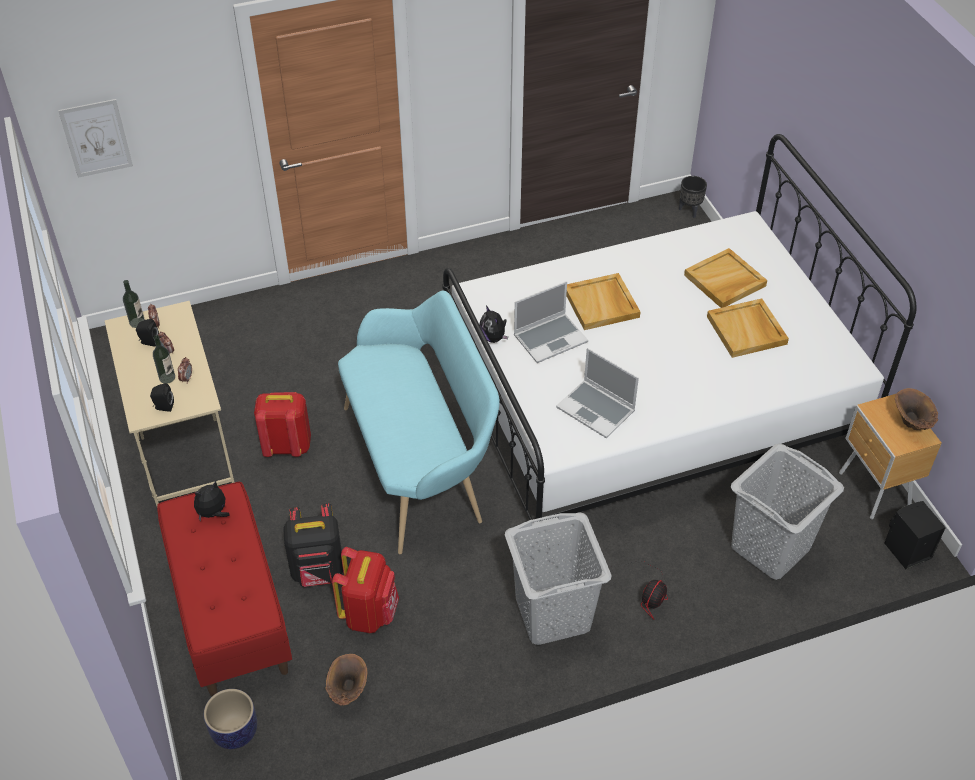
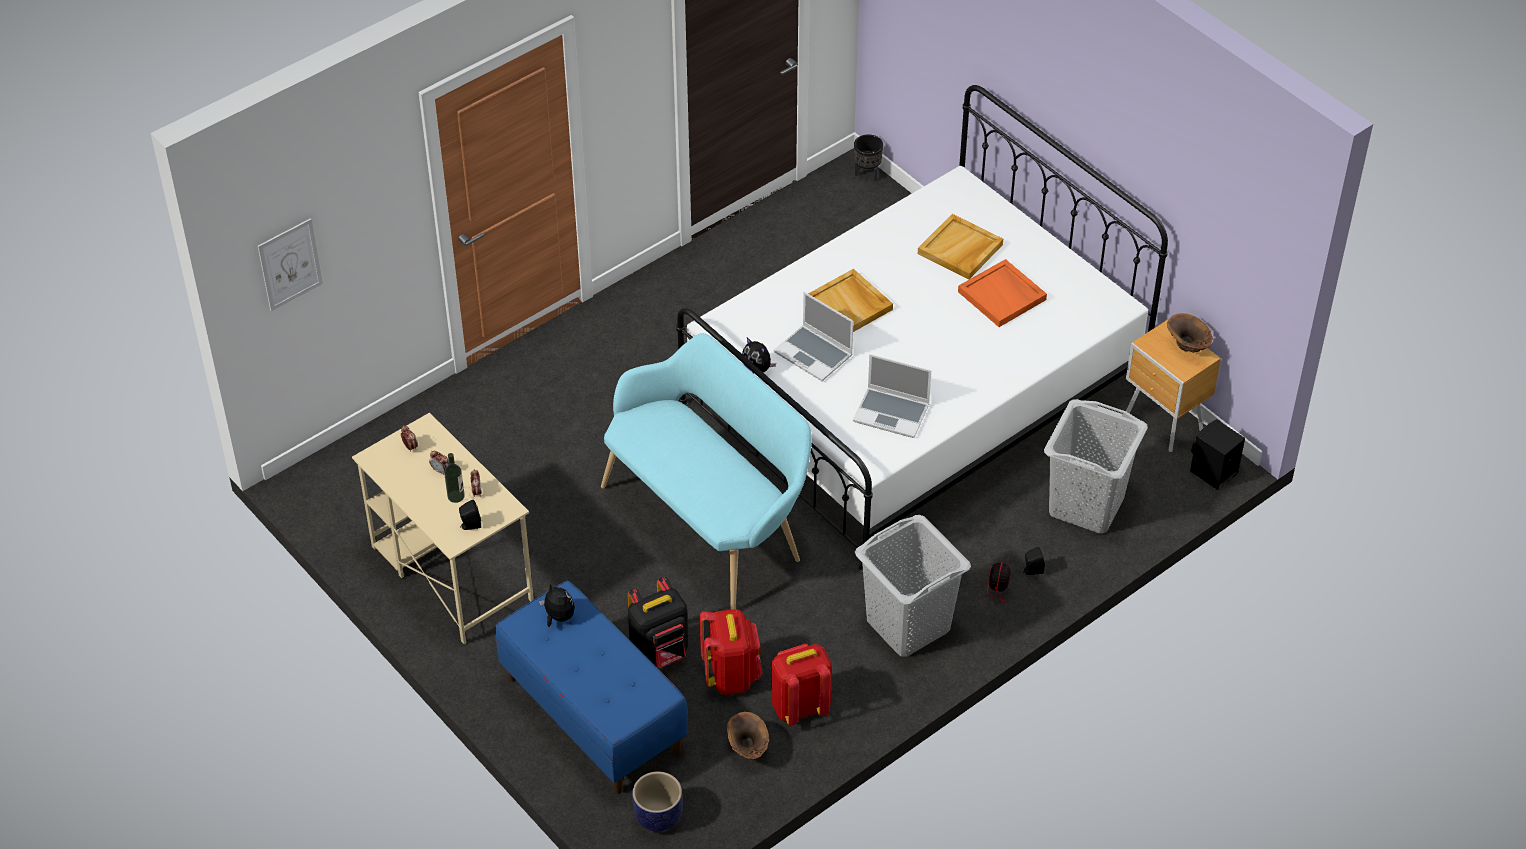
camera: 20 degrees left, 0 degrees up
bottle [123,280,145,328] -> none
black speaker [136,319,159,347] -> black speaker moved to [1023,547,1045,575]
red bench [157,482,292,696] -> blue bench [495,581,688,794]
plush toy [194,480,230,522] -> plush toy turned 105 degrees clockwise [539,582,575,627]
red backpack [254,392,311,457] -> red backpack moved to [771,644,832,725]
laptop [514,281,588,363] -> laptop turned 90 degrees clockwise [774,292,853,381]
beige tray [707,298,789,358] -> orange tray [958,259,1047,327]

